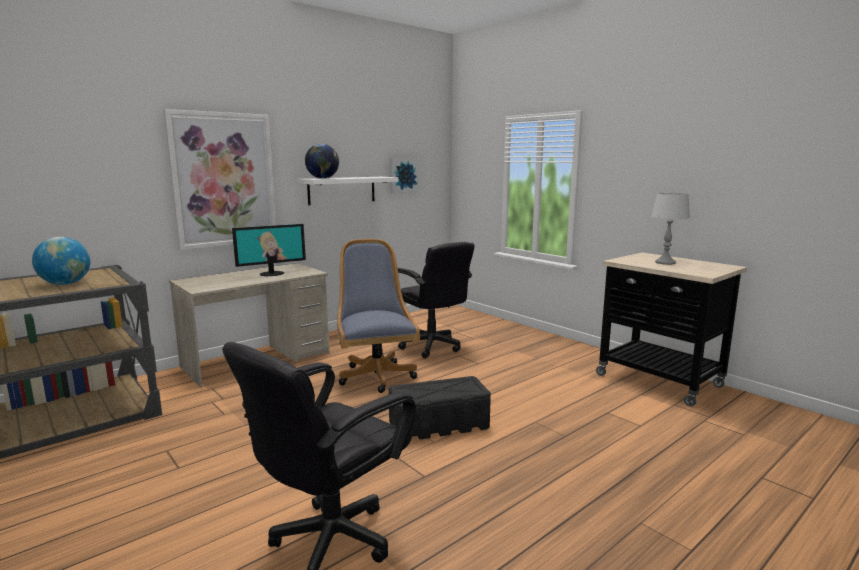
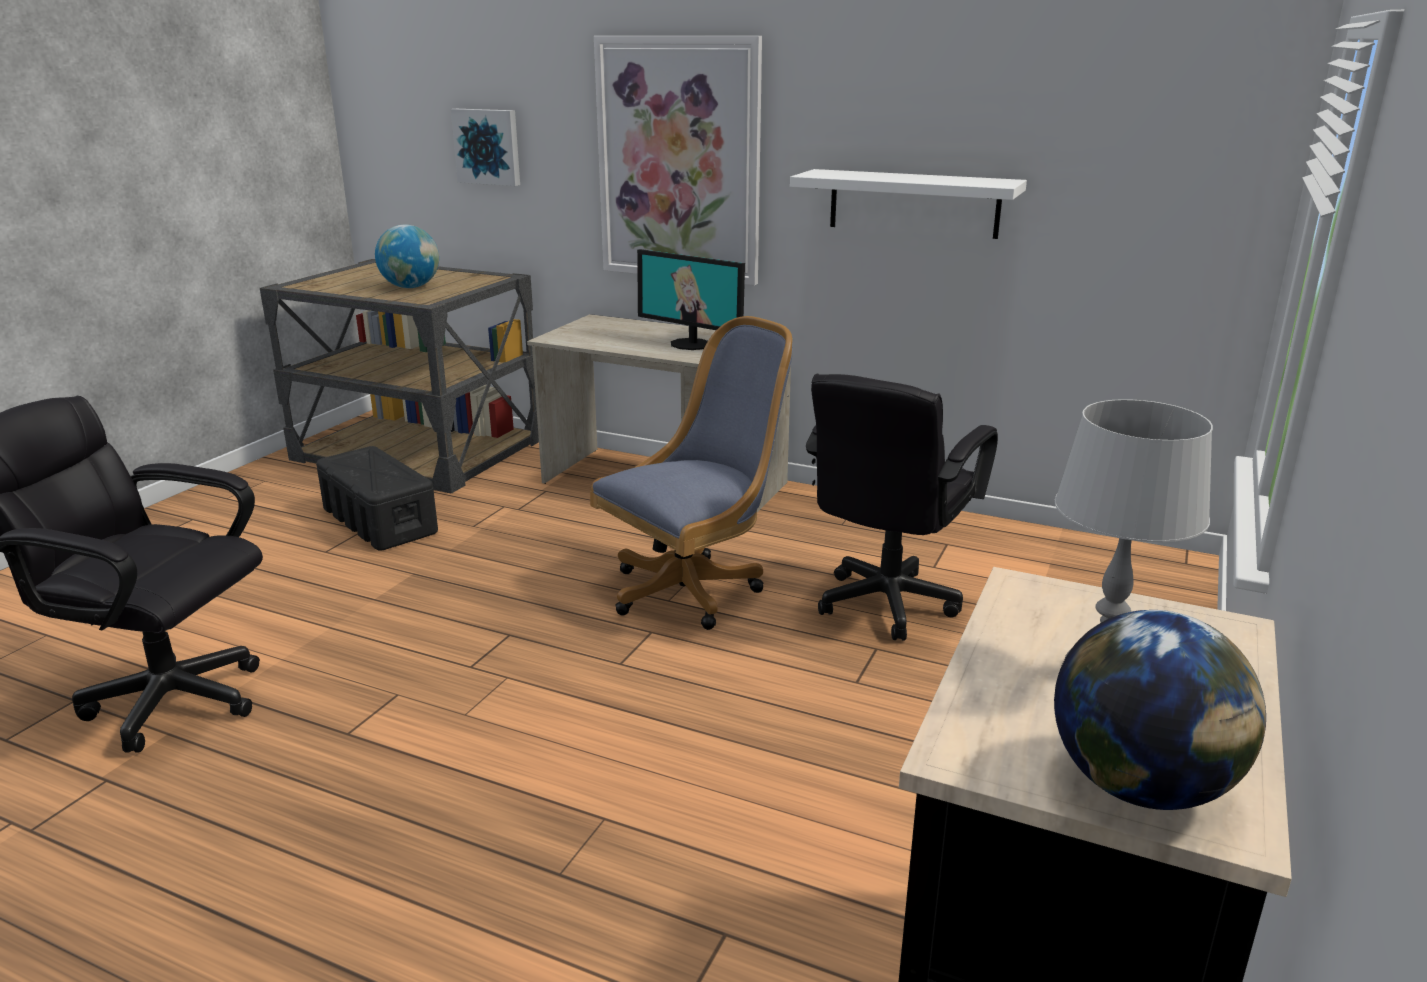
camera: 65 degrees right, 10 degrees up
globe [305,144,339,179] -> globe moved to [1054,610,1266,810]
black storage box [389,376,491,439] -> black storage box moved to [316,446,438,551]
picture [390,158,419,193] -> picture moved to [451,109,520,186]

